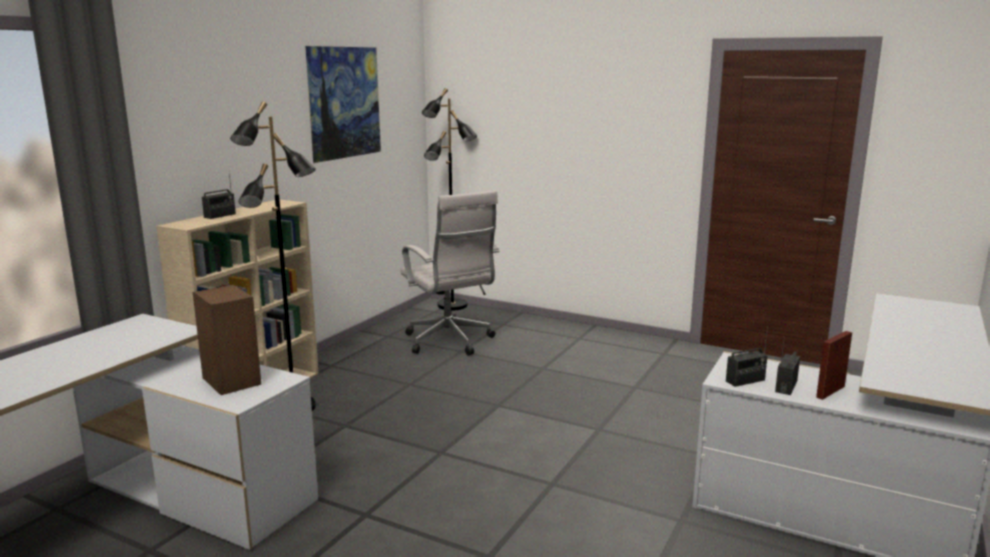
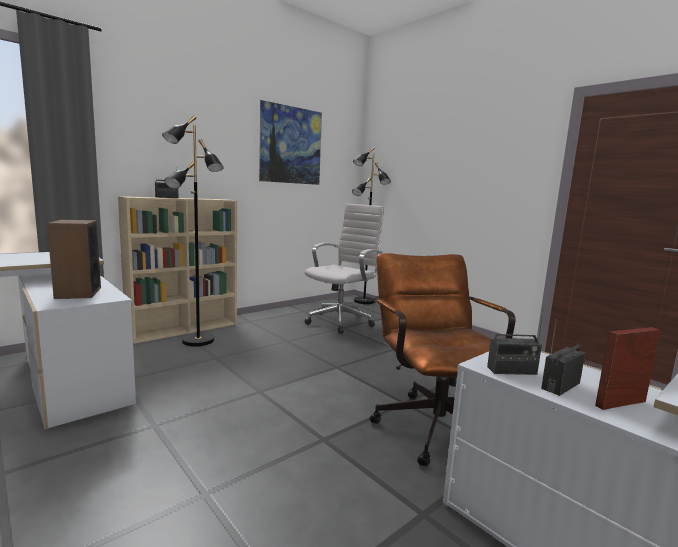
camera: 20 degrees right, 5 degrees down
white office chair [400,190,500,356] -> white office chair turned 135 degrees counterclockwise [304,204,384,334]
none -> brown office chair [369,253,515,466]

